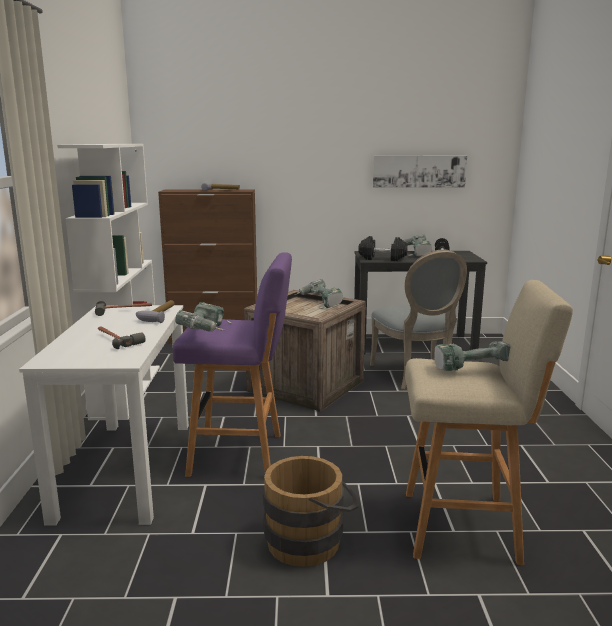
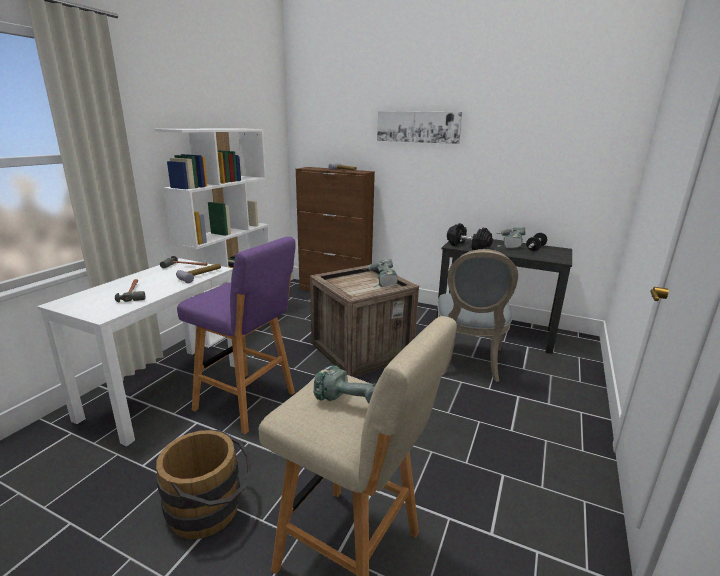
camera: 25 degrees right, 5 degrees up
power drill [175,302,233,332] -> none
picture [373,156,467,188] -> picture moved to [377,111,462,144]

